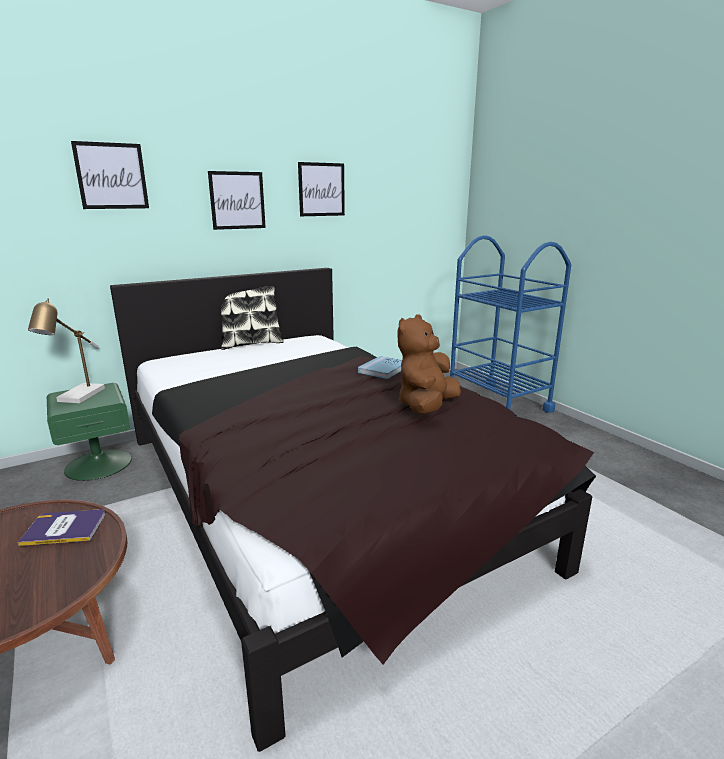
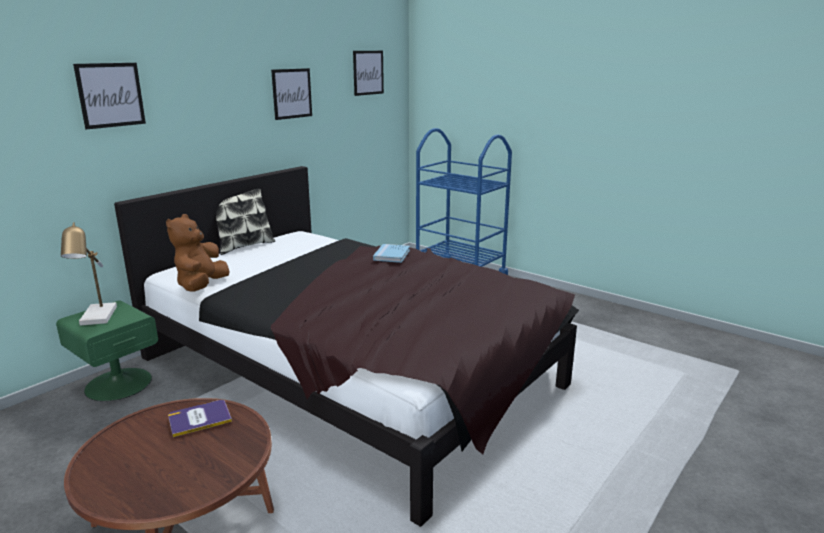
camera: 20 degrees left, 0 degrees up
picture [208,171,266,230] -> picture moved to [353,51,384,96]
brown plush toy [397,314,461,414] -> brown plush toy moved to [166,214,230,291]

